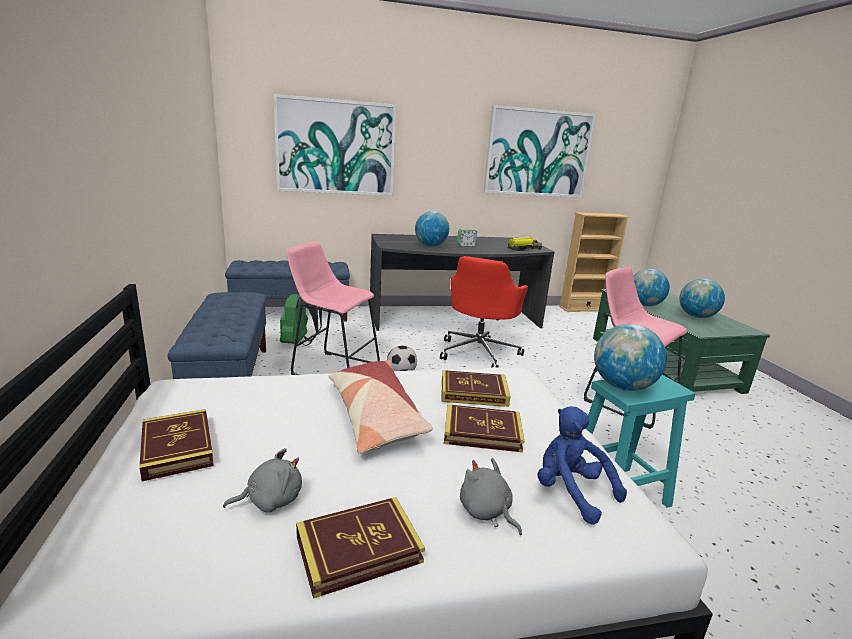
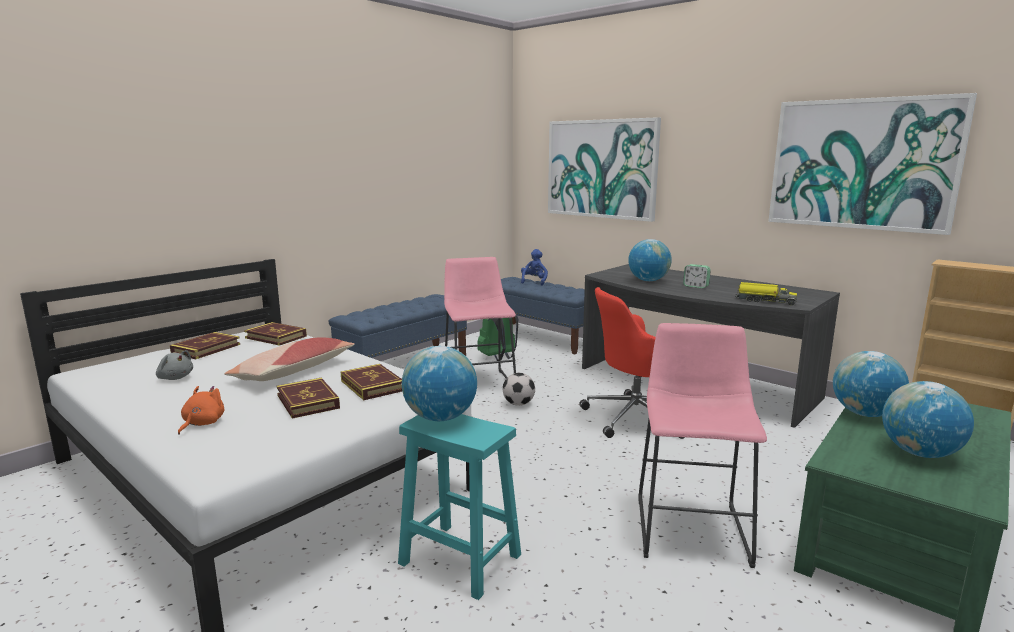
camera: 55 degrees right, 5 degrees down
book [296,497,425,599] -> book moved to [244,322,307,346]
grey plush toy [460,458,522,535] -> orange plush toy [178,386,224,434]
blue plush toy [538,406,627,525] -> blue plush toy moved to [521,249,548,285]

